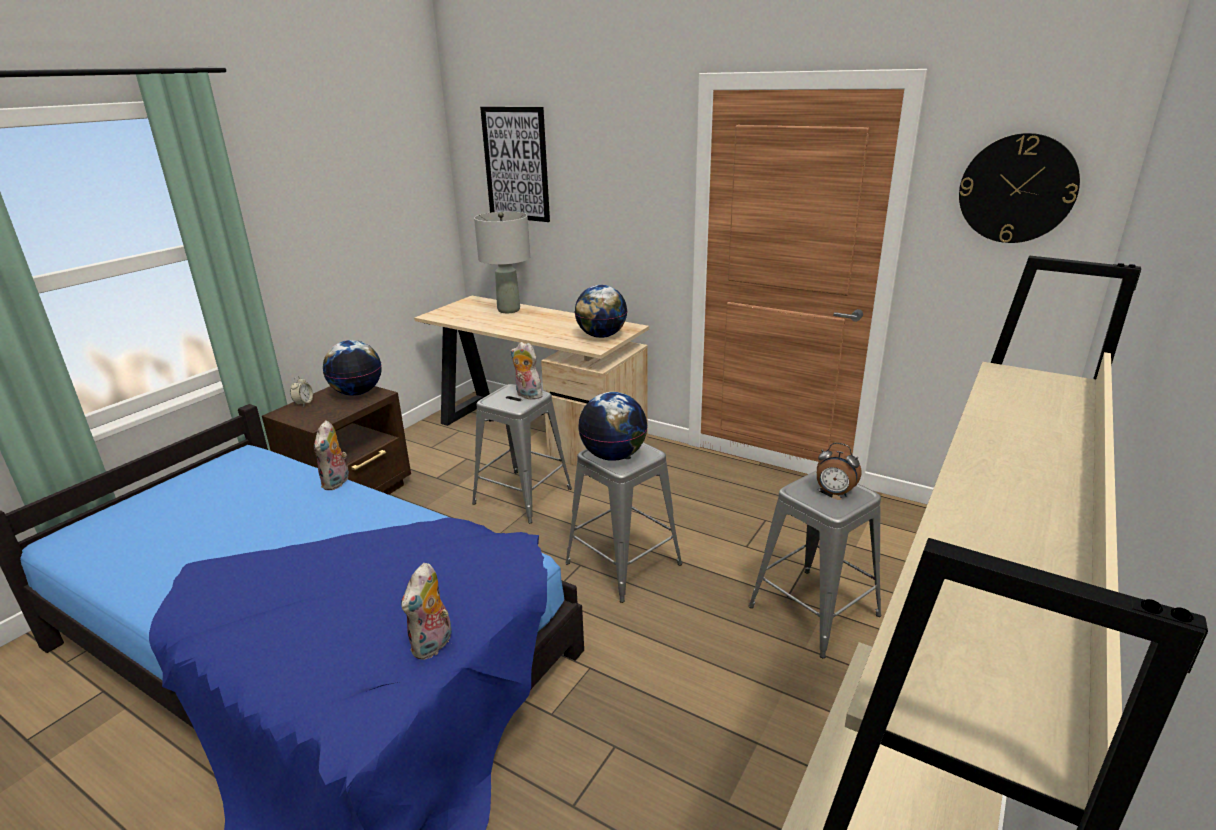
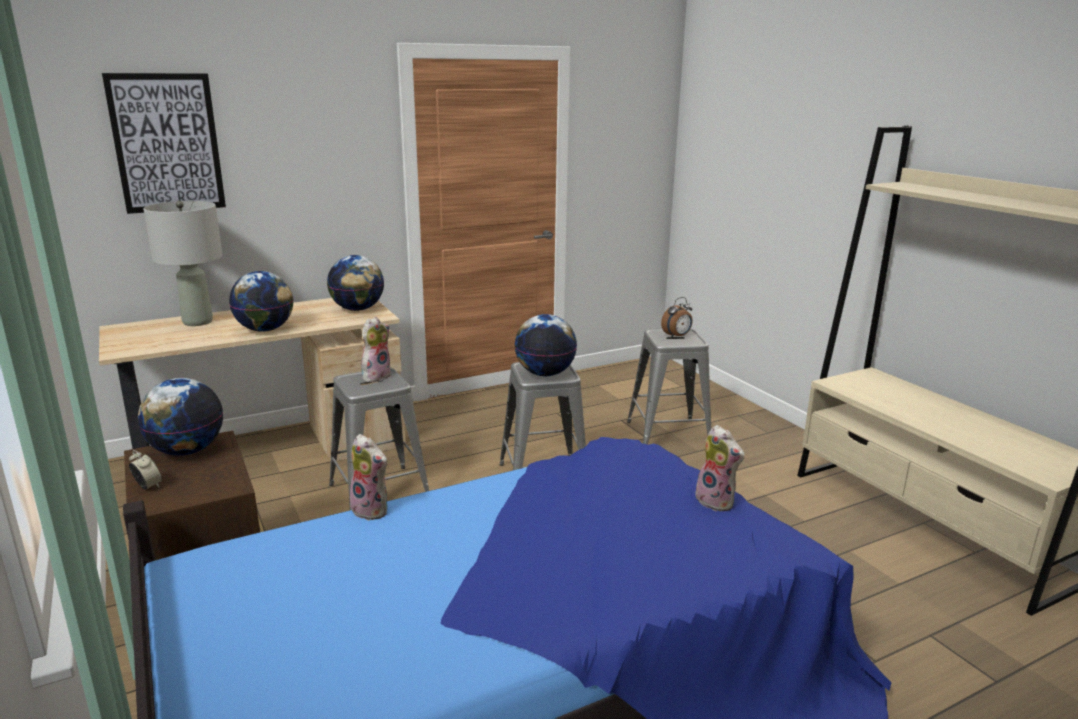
camera: 60 degrees left, 5 degrees down
plush toy [511,342,544,400] -> plush toy turned 150 degrees clockwise [361,317,391,383]
wall clock [959,133,1080,243] -> none
none -> globe [229,271,293,332]

